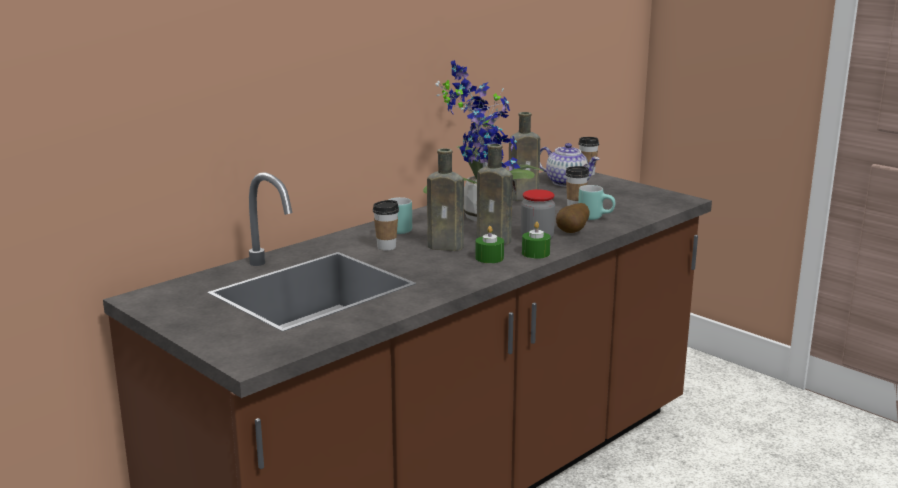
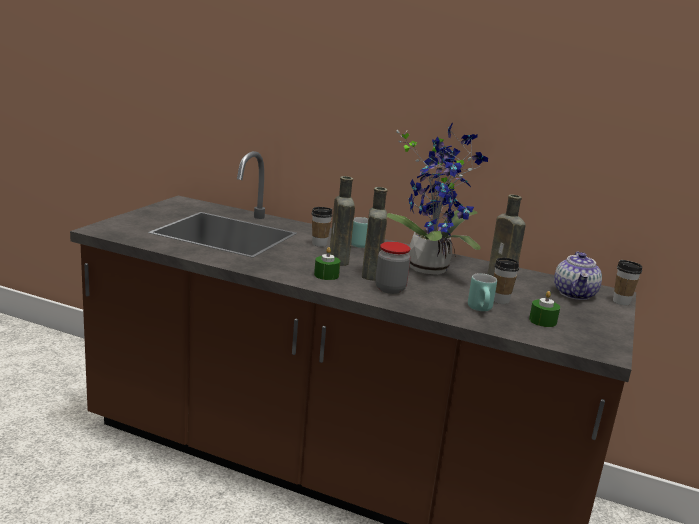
camera: 65 degrees right, 0 degrees up
green candle [522,222,550,259] -> green candle moved to [529,291,560,327]
potato [556,203,590,233] -> none

